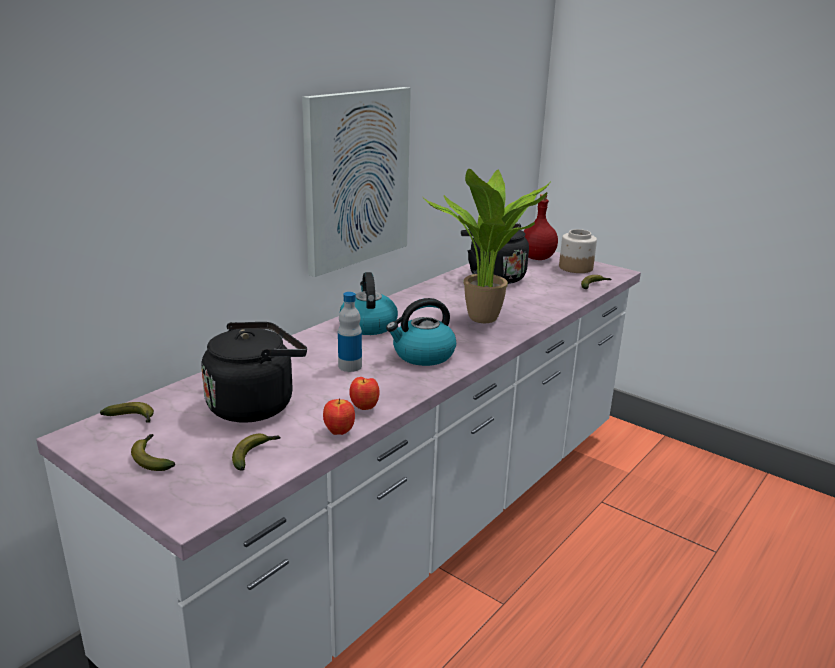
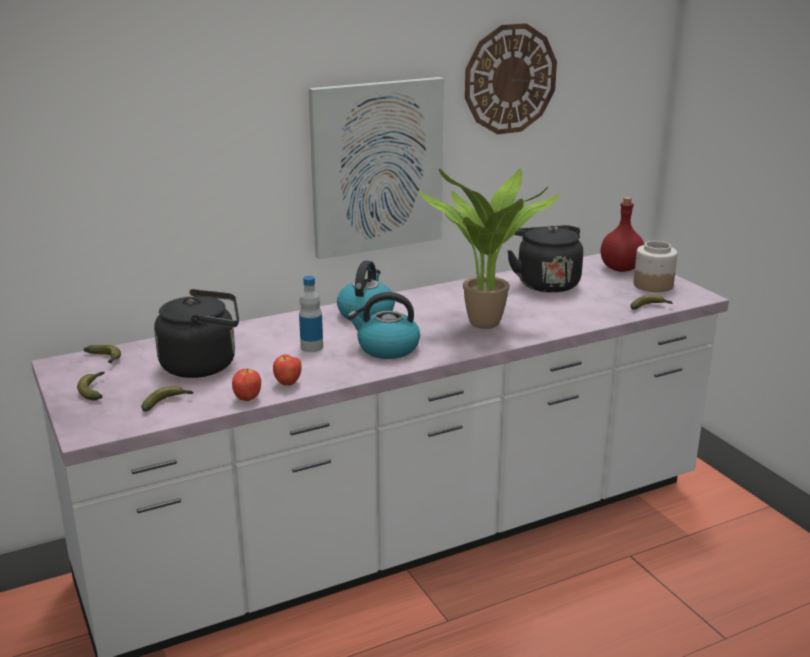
camera: 25 degrees right, 0 degrees up
none -> wall clock [465,23,557,134]

